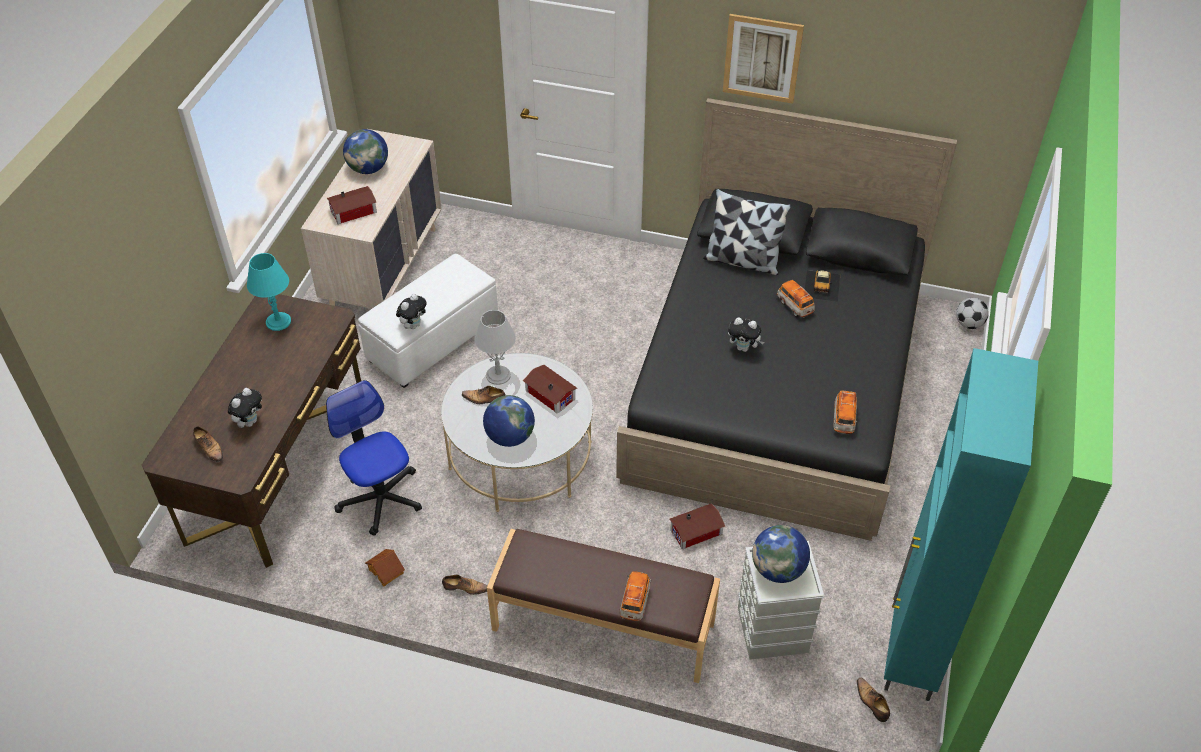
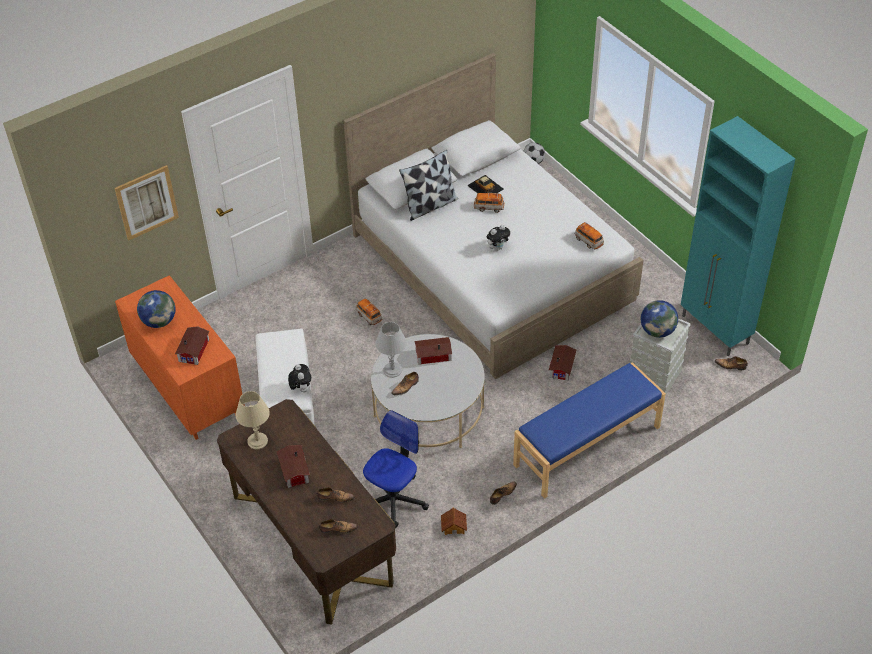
camera: 50 degrees left, 0 degrees up
plush toy [228,388,262,428] -> shoe [317,487,354,503]
turquoise table lamp [247,253,291,331] -> beige table lamp [236,391,270,449]
beige dresser [301,129,442,309] -> orange dresser [115,275,245,440]
office chair [326,380,422,535] -> office chair turned 120 degrees clockwise [363,410,429,528]
globe [483,395,535,447] -> none
brown bench [487,529,720,683] -> blue bench [513,362,666,499]
black bed [616,98,957,541] -> white bed [343,53,644,379]
toy car [620,571,651,621] -> toy car moved to [356,299,382,326]
picture [723,14,804,104] -> picture moved to [115,165,179,240]
none -> toy house [277,445,310,488]

